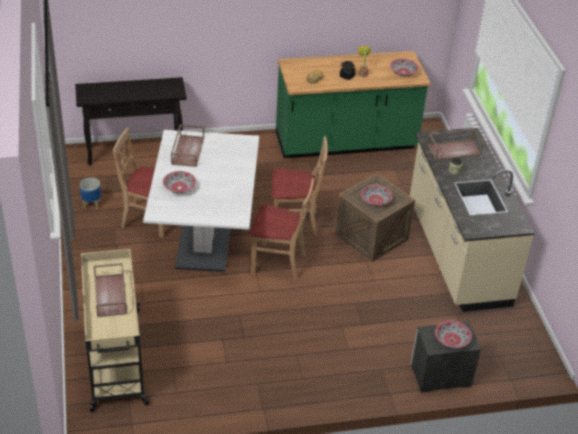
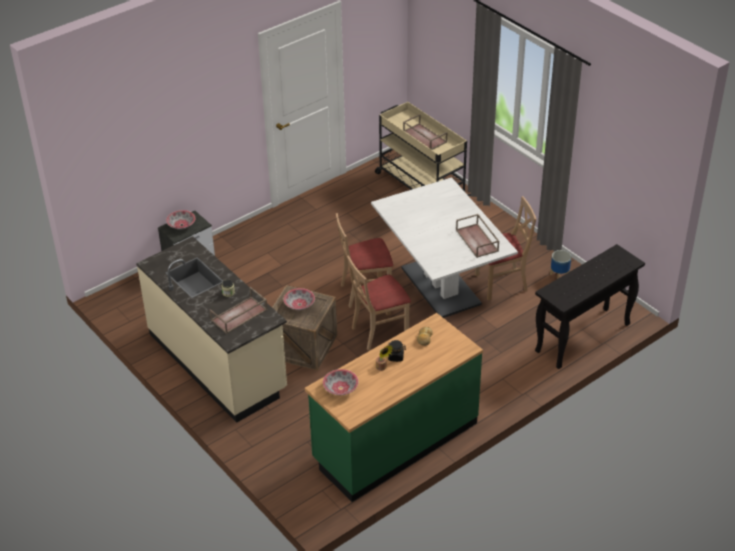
camera: 155 degrees right, 0 degrees up
bowl [163,171,196,193] -> none

